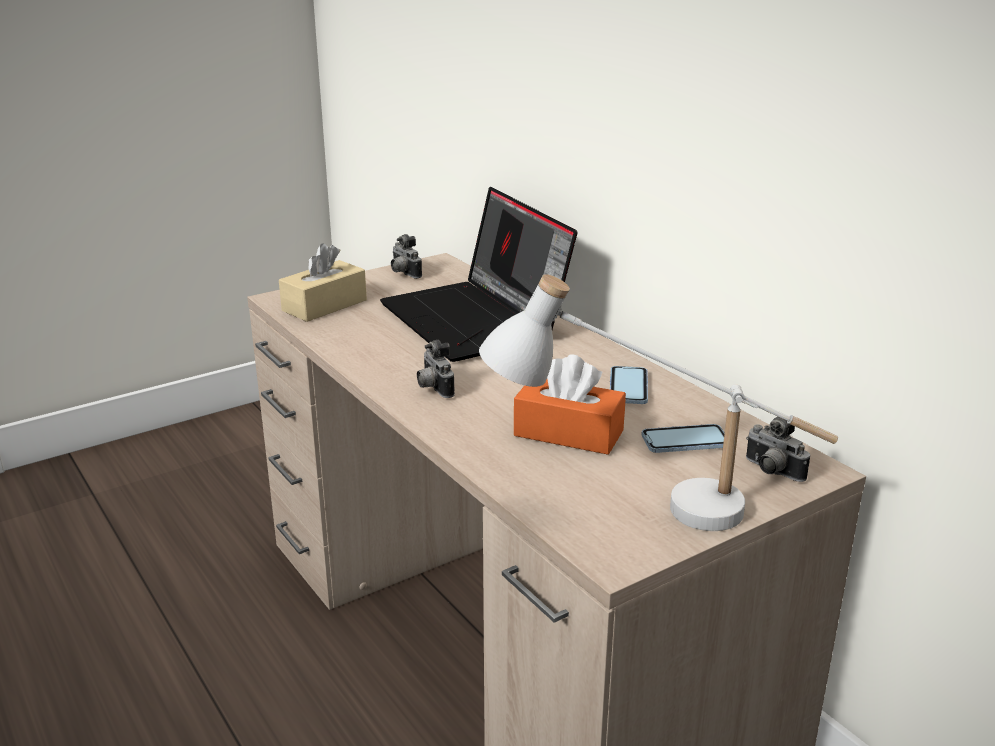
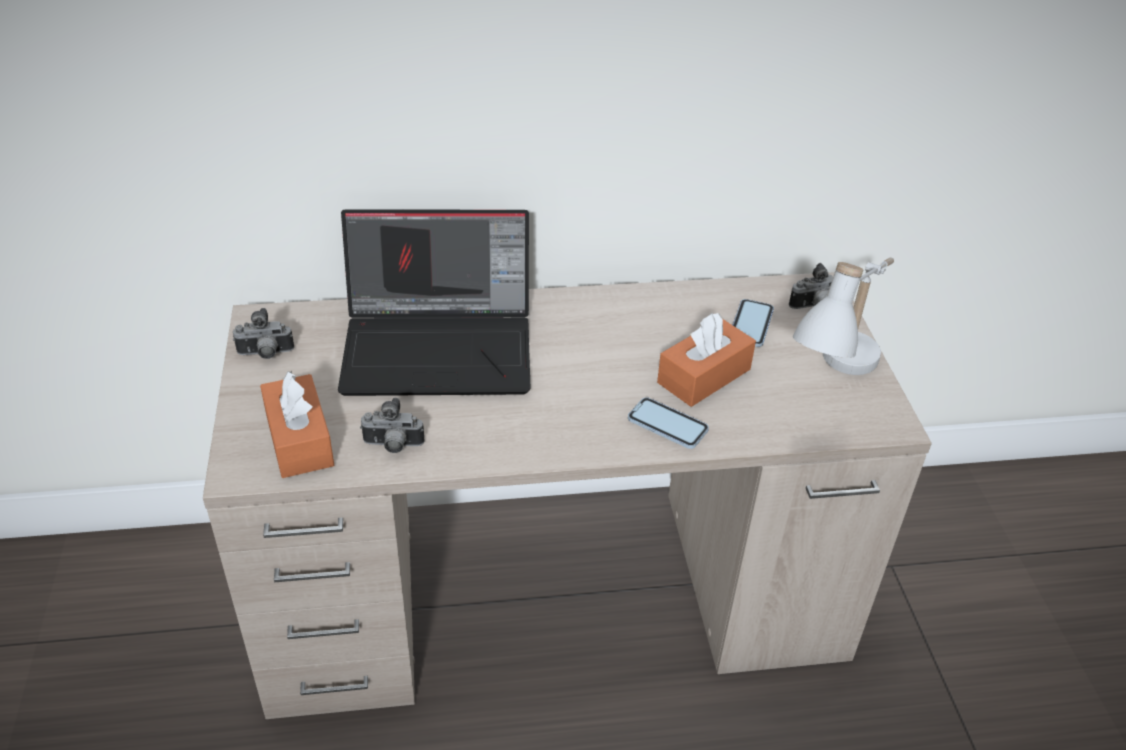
camera: 65 degrees left, 15 degrees up
beige tissue box [279,243,367,322] -> orange tissue box [260,371,334,478]
camera [417,340,455,398] -> camera moved to [360,398,424,453]
phone [610,366,648,404] -> phone moved to [628,397,709,449]

